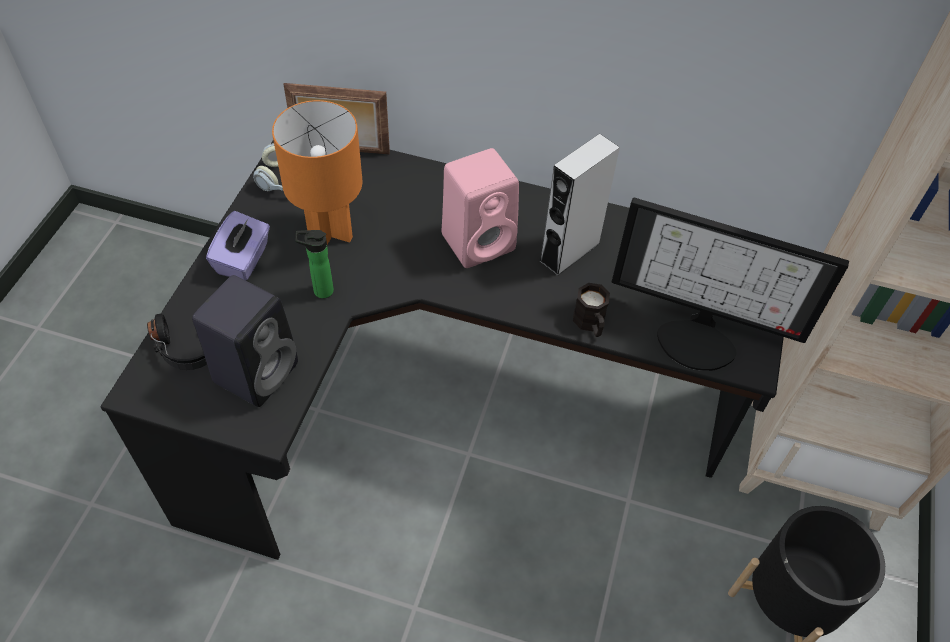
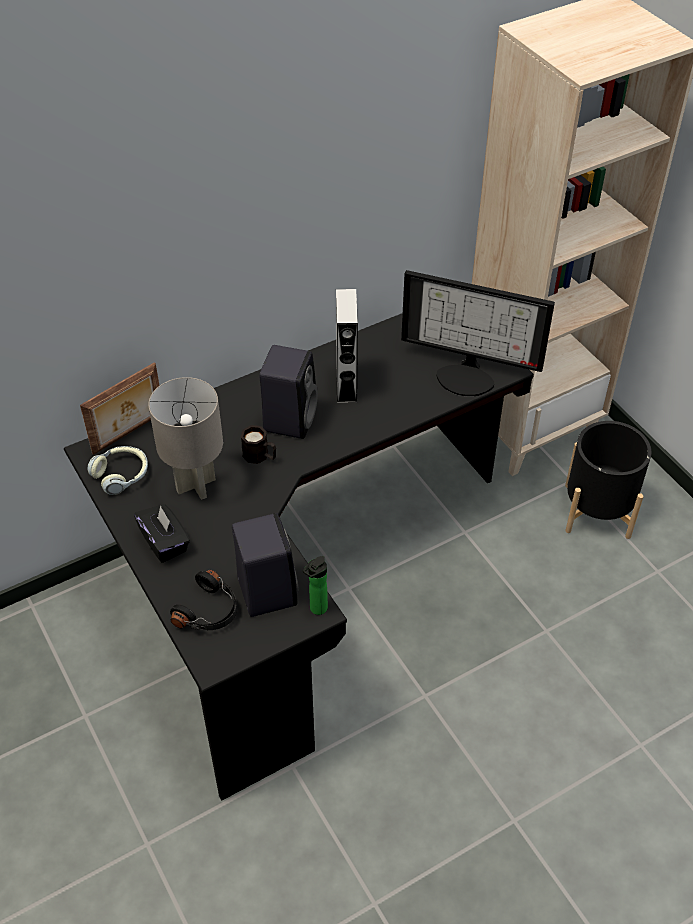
camera: 45 degrees left, 5 degrees down
purple tissue box [206,211,270,280] -> black tissue box [134,504,190,563]
orange table lamp [272,100,362,244] -> grey table lamp [148,377,223,500]
bottle [295,230,334,298] -> bottle moved to [303,556,328,615]
pink speaker [442,148,519,268] -> black speaker [259,345,318,439]
black mug [573,283,610,337] -> black mug moved to [241,425,276,464]
monitor [612,198,849,371] -> monitor turned 45 degrees clockwise [401,270,555,396]

